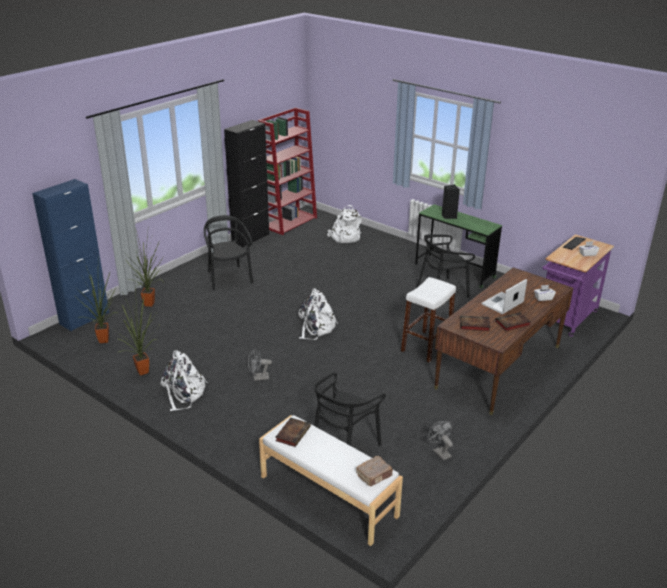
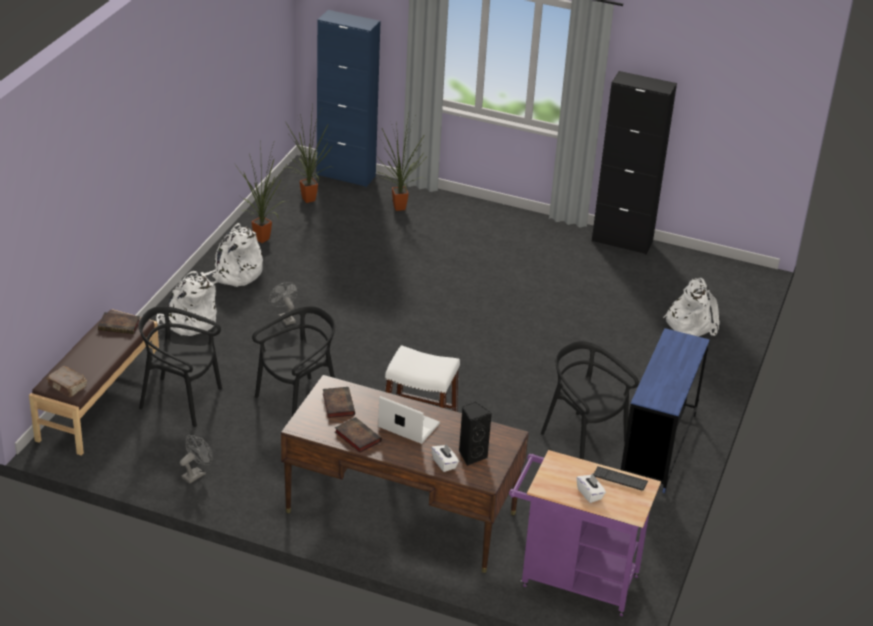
camera: 70 degrees right, 5 degrees up
black chair [204,215,253,290] -> black chair moved to [252,306,335,416]
red bookcase [258,107,317,235] -> none
white bench [259,415,403,546] -> brown bench [29,309,159,456]
white backpack [298,288,338,340] -> white backpack moved to [157,271,217,336]
green desk [415,204,502,288] -> blue desk [621,328,710,493]
black speaker [442,184,460,219] -> black speaker moved to [459,402,492,466]

